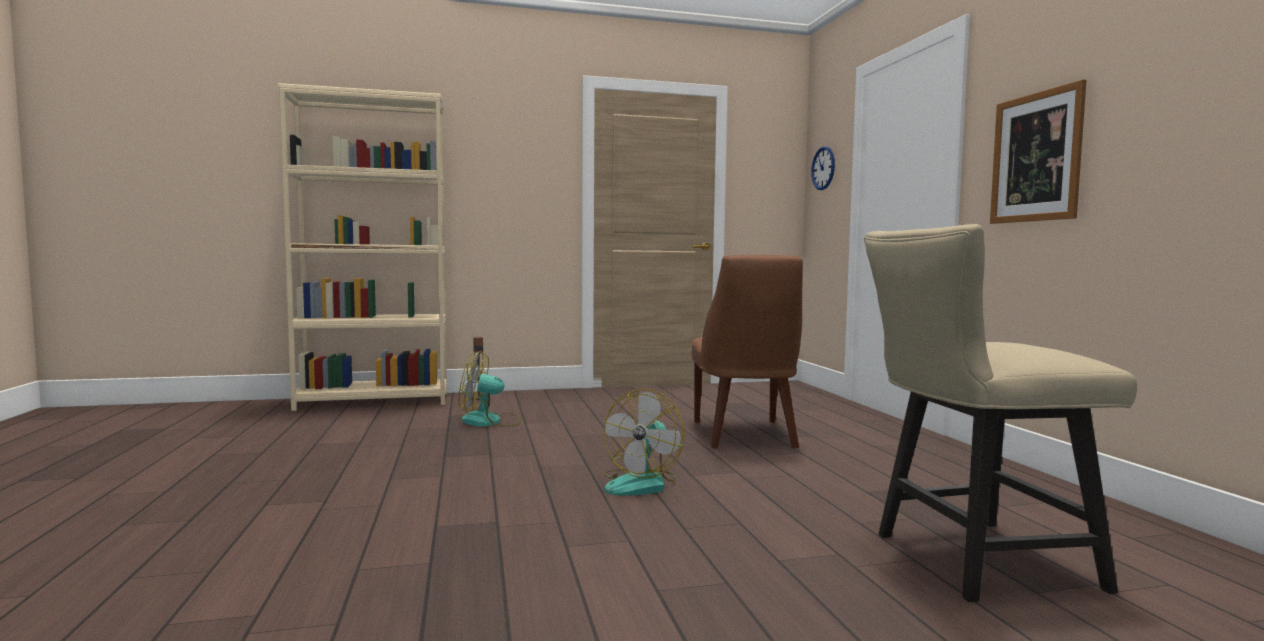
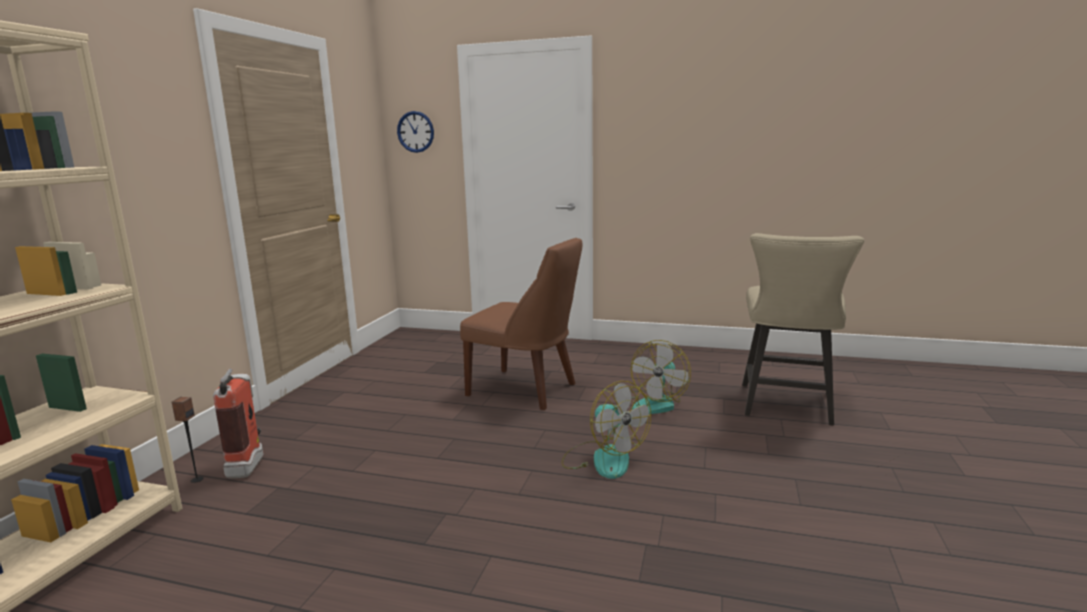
camera: 60 degrees left, 10 degrees up
fan [459,351,523,427] -> fan moved to [631,340,691,414]
picture [990,79,1086,224] -> none
none -> fire extinguisher [213,369,263,479]

